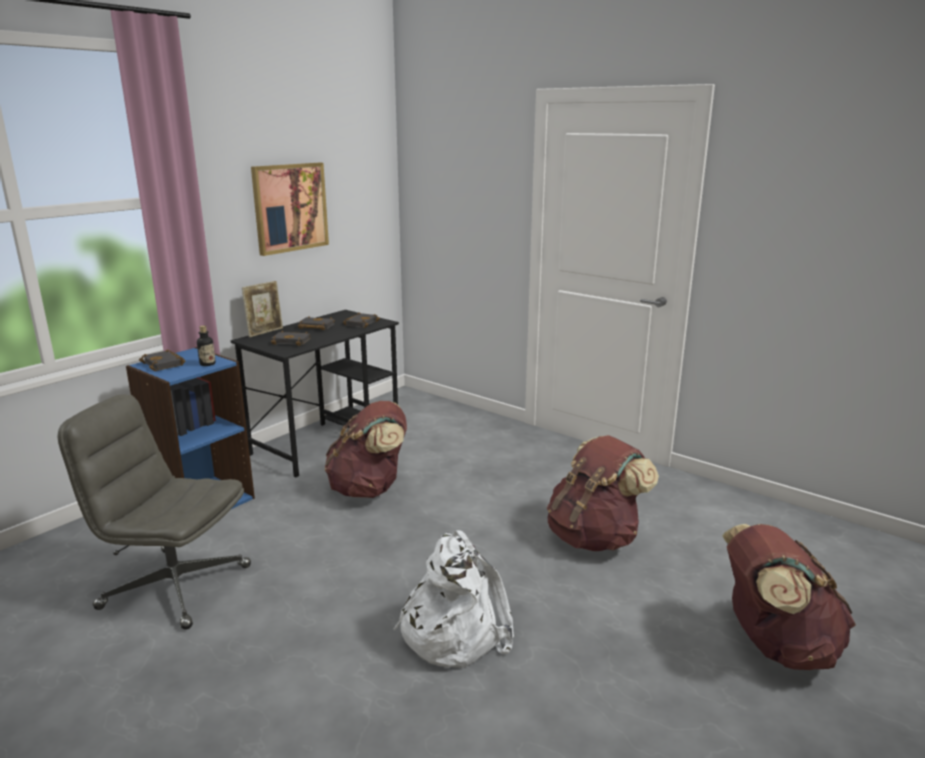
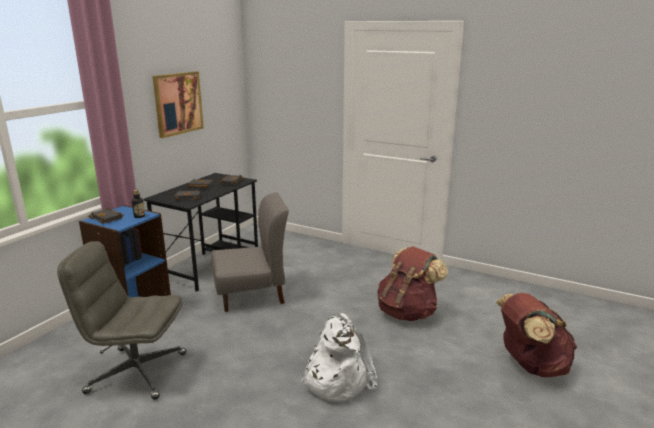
camera: 10 degrees left, 0 degrees up
picture frame [242,281,283,337] -> none
brown backpack [325,401,407,498] -> grey chair [211,193,289,312]

